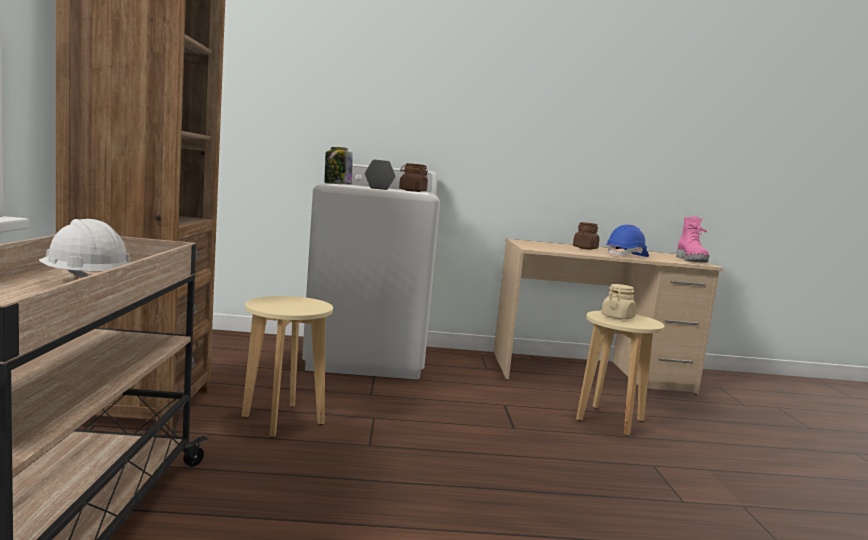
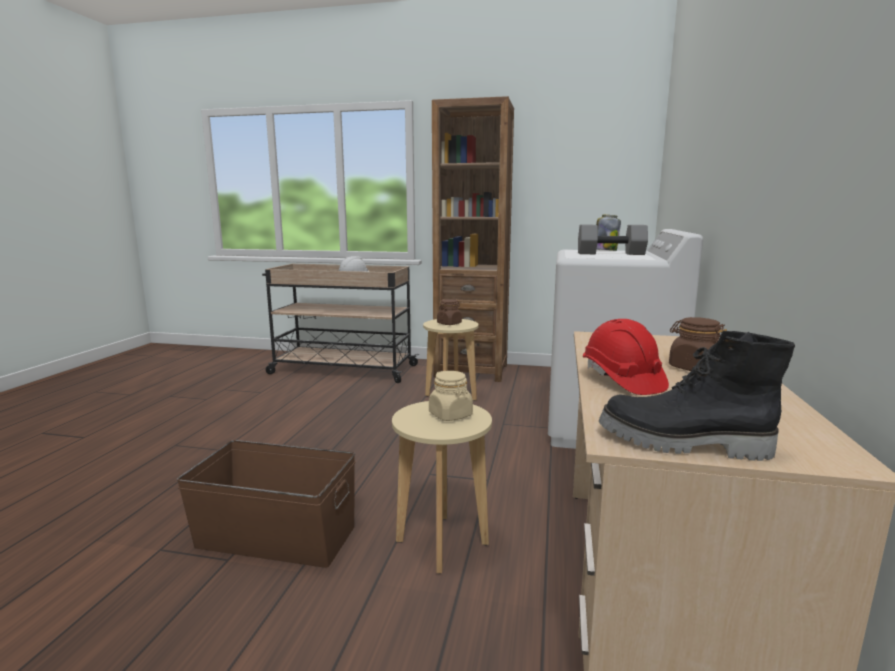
camera: 105 degrees right, 5 degrees up
brown jar [399,163,428,192] -> brown jar moved to [437,299,462,325]
blue hard hat [606,225,649,257] -> red hard hat [583,319,669,395]
pink boot [676,216,710,262] -> black boot [599,331,795,461]
none -> brown storage box [177,440,356,568]

